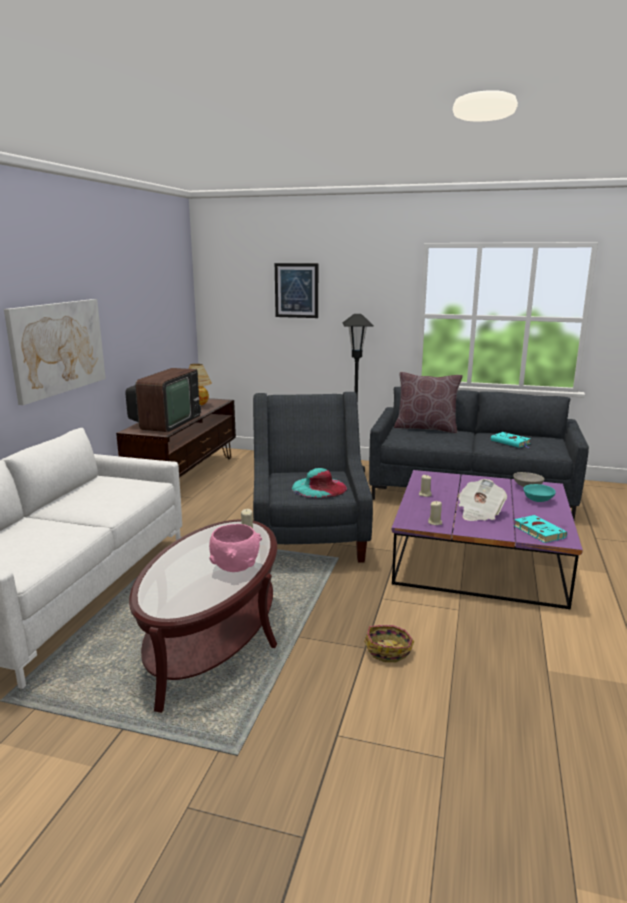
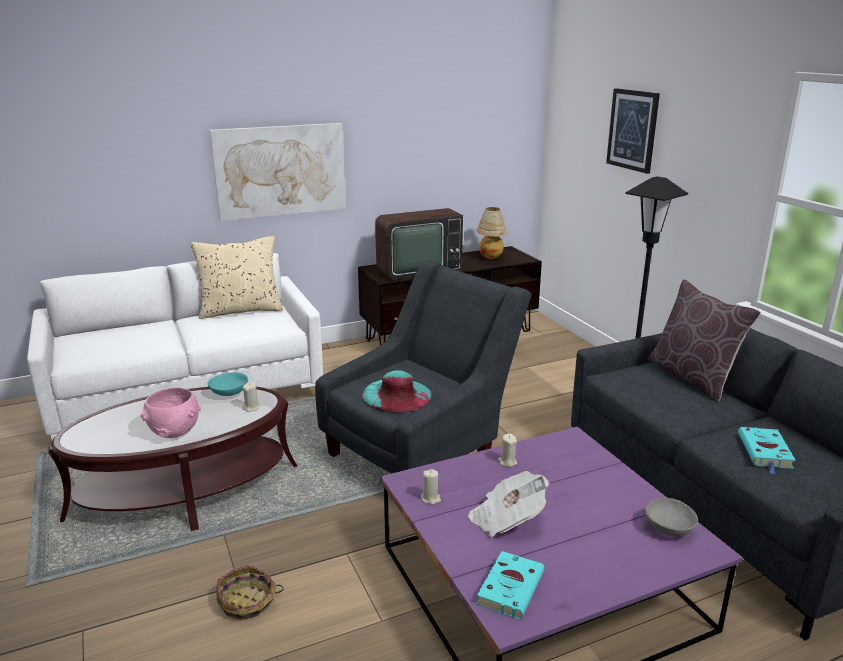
camera: 50 degrees right, 5 degrees up
turquoise bowl [523,484,556,502] -> turquoise bowl moved to [208,372,248,396]
none -> beige pillow [191,236,283,319]

